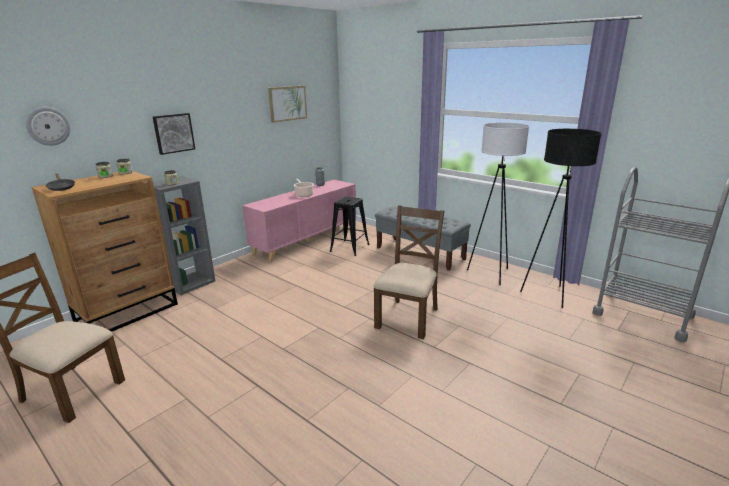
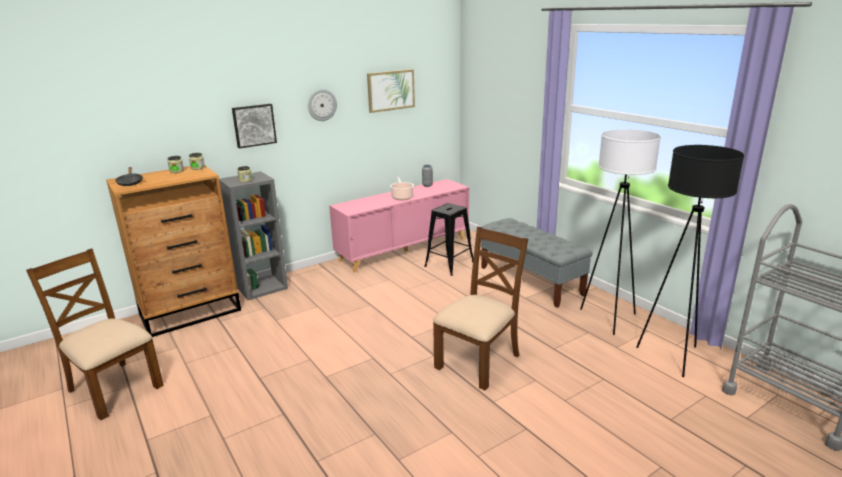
camera: 15 degrees right, 0 degrees up
wall clock [26,107,70,146] -> wall clock moved to [308,89,337,121]

